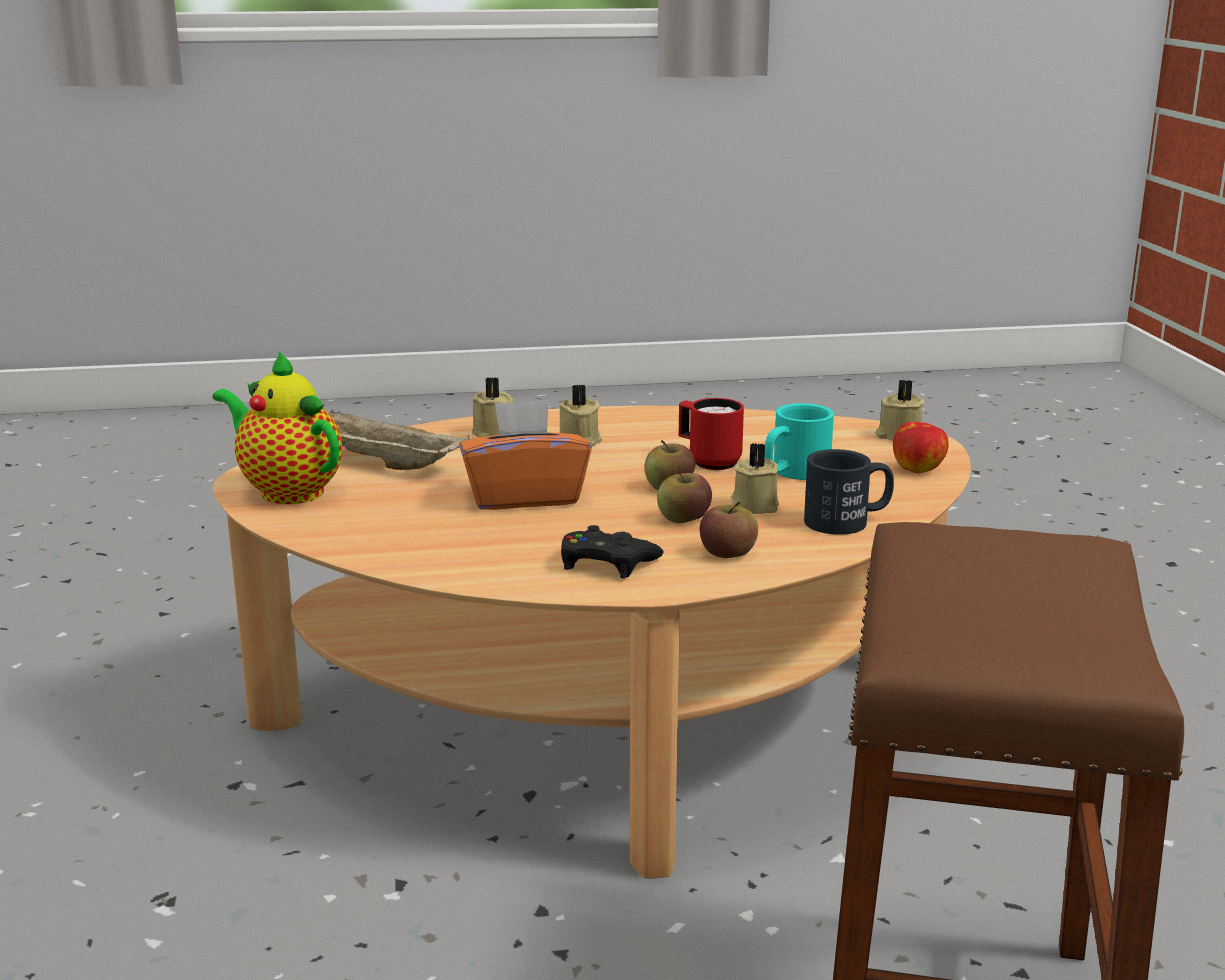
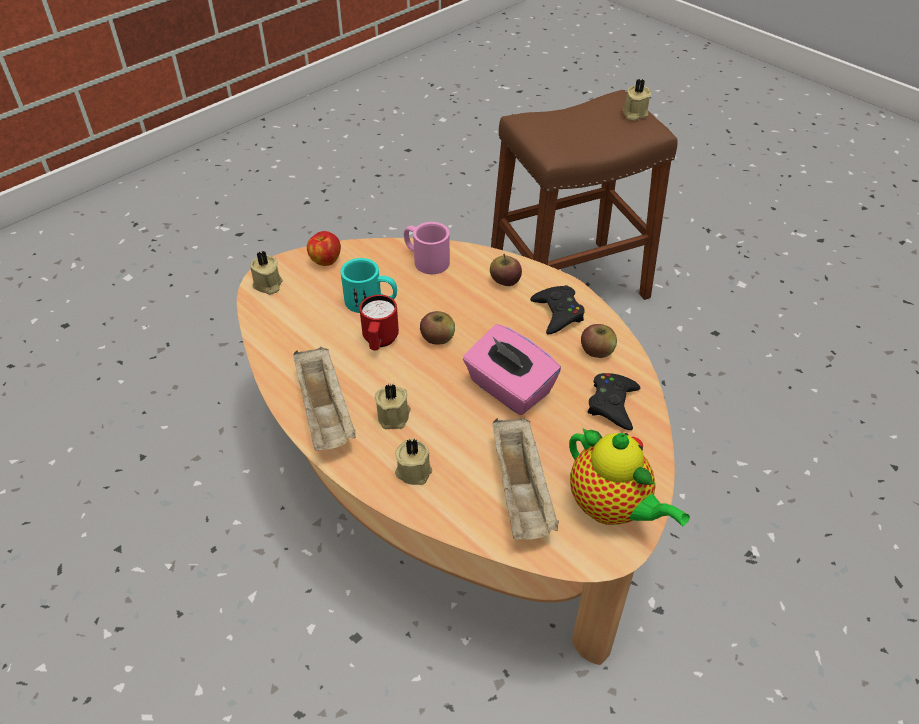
camera: 125 degrees left, 25 degrees up
teapot [213,350,342,504] -> teapot turned 45 degrees counterclockwise [569,428,690,526]
orange tissue box [459,400,591,510] -> pink tissue box [463,324,561,415]
apple [657,469,712,523] -> apple moved to [581,324,617,358]
beige candle [732,443,779,514] -> beige candle moved to [623,79,652,121]
black mug [804,449,894,535] -> pink mug [404,222,450,274]
none -> beige tray [294,347,356,451]
none -> black game controller [587,373,640,430]

